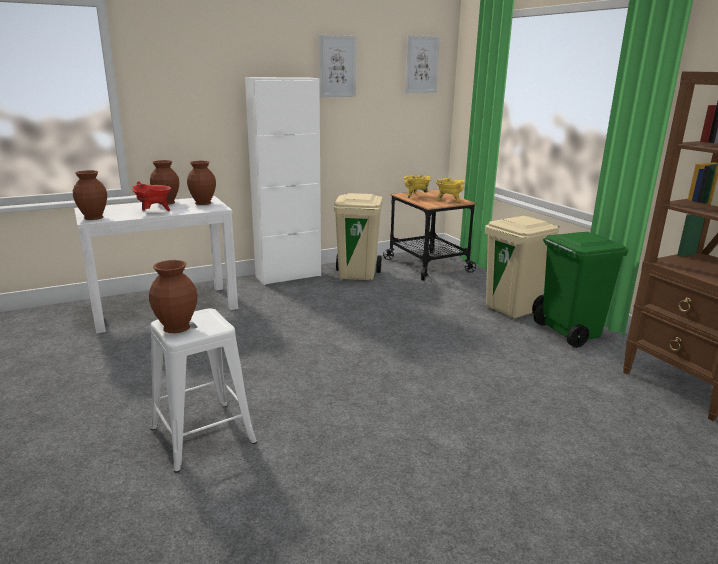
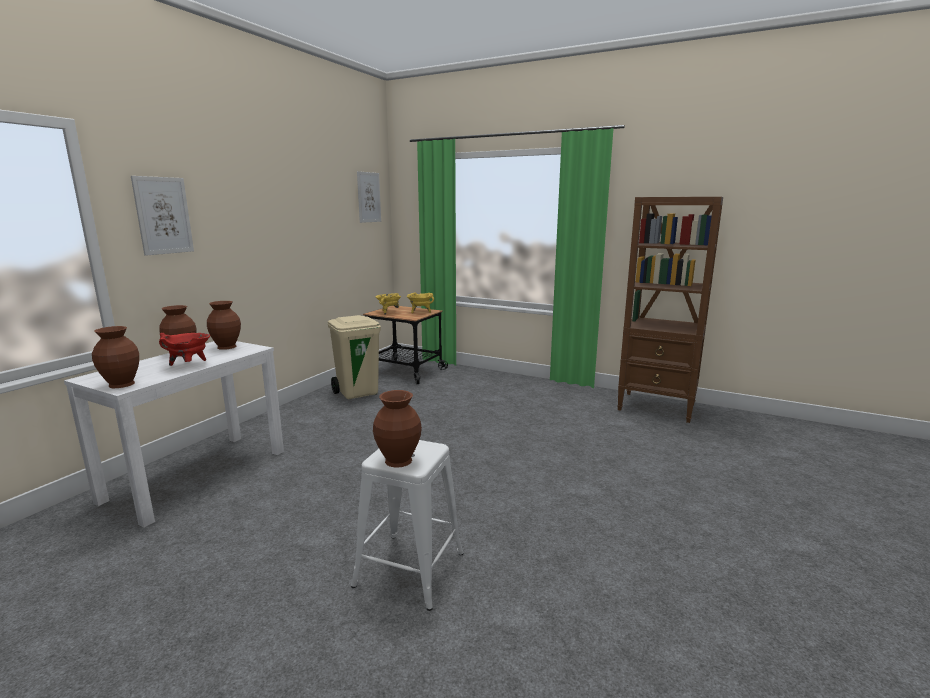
camera: 35 degrees left, 5 degrees down
white cabinet [245,77,321,285] -> none
picture [319,35,356,97] -> picture moved to [131,176,194,256]
beige trash can [485,216,560,319] -> none
green trash can [533,232,628,348] -> none

